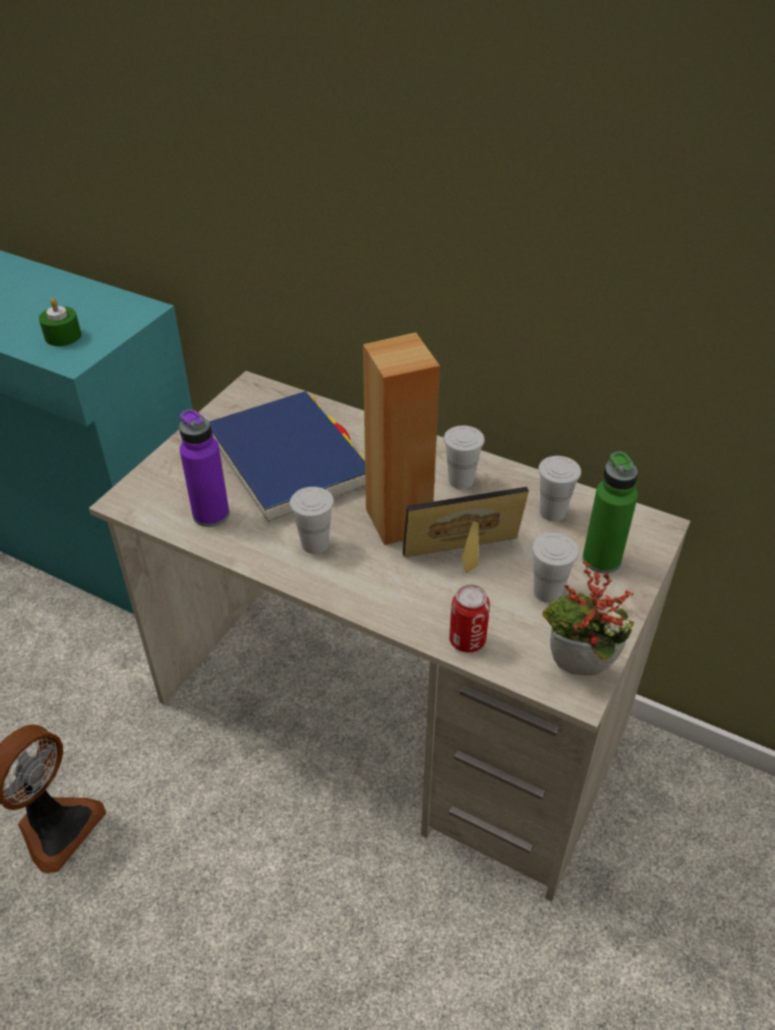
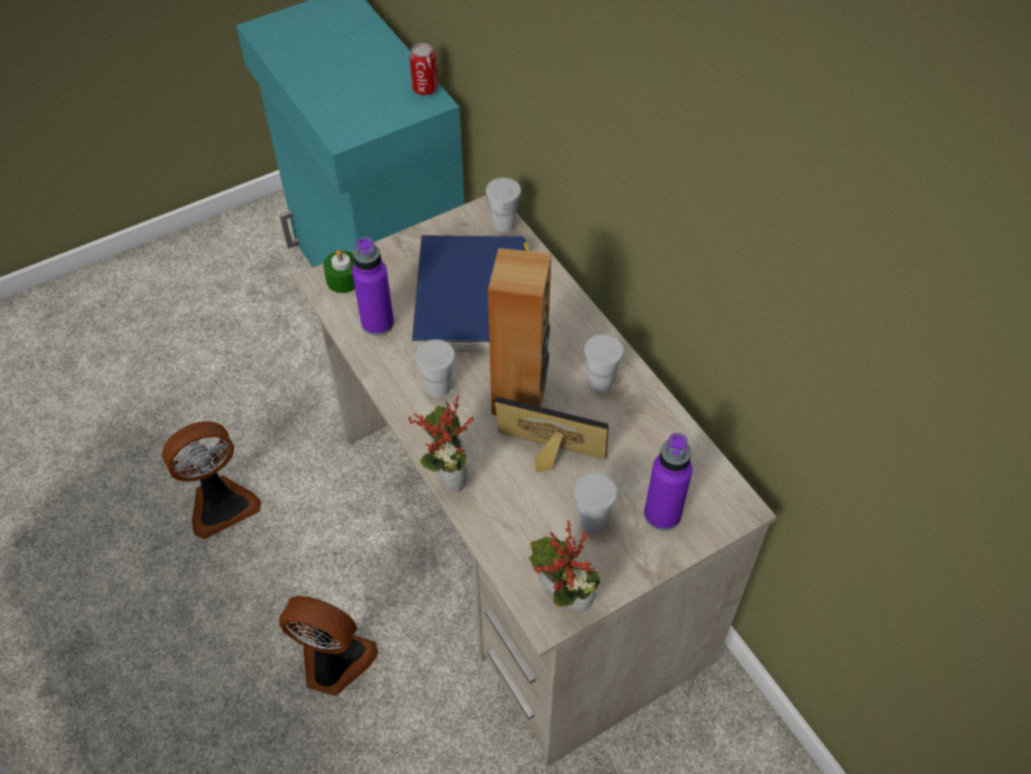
camera: 30 degrees right, 10 degrees up
green candle [39,298,81,346] -> green candle moved to [323,250,355,293]
can [449,584,490,653] -> can moved to [410,43,438,95]
white cup [538,456,581,521] -> white cup moved to [486,178,521,233]
green bottle [583,451,638,573] -> purple bottle [644,433,693,531]
none -> fan [279,596,378,696]
none -> potted plant [408,396,473,492]

